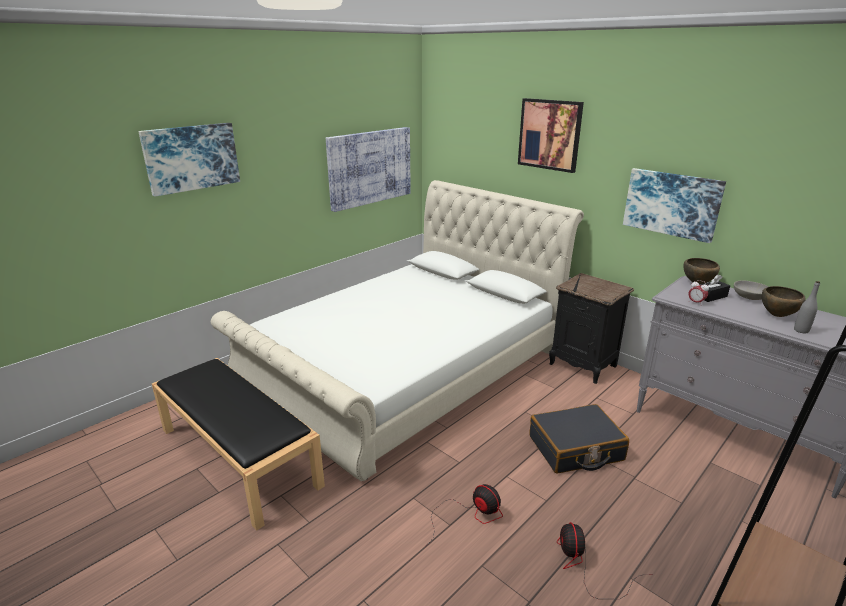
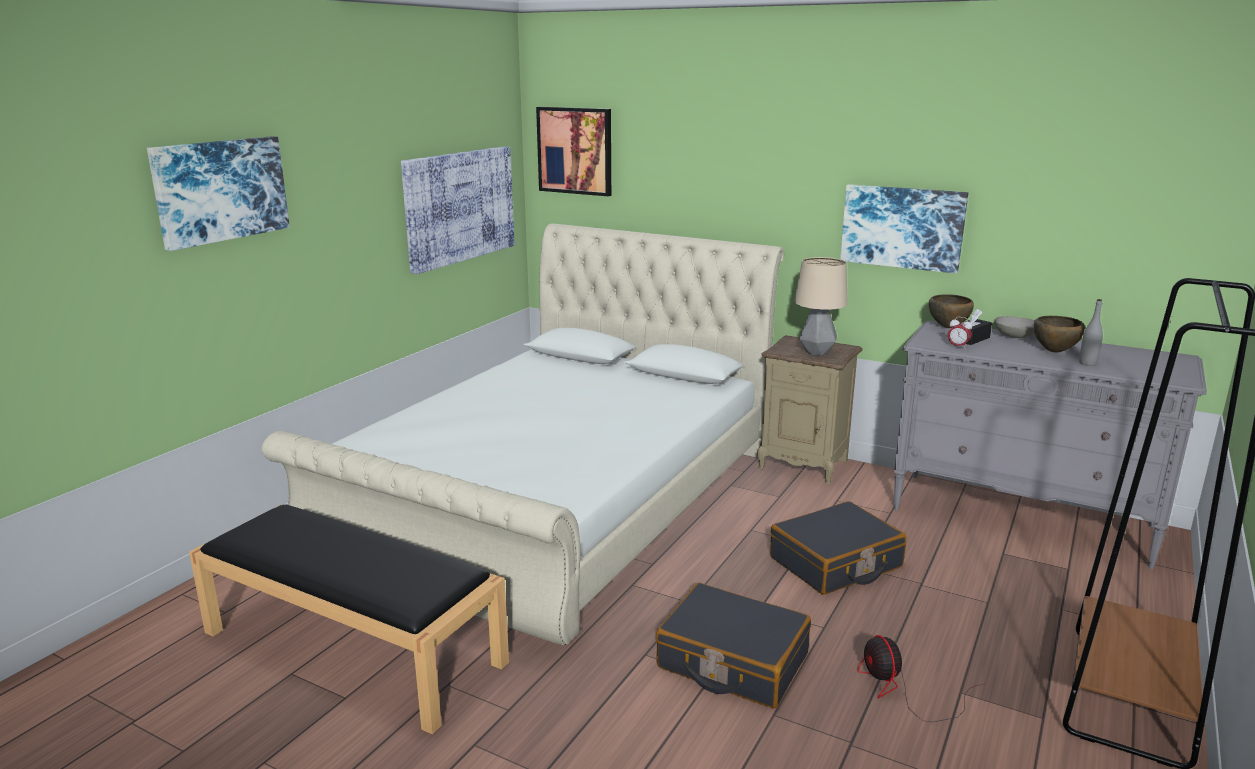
camera: 15 degrees left, 5 degrees down
fan [428,484,503,544] -> black suitcase [656,583,811,708]
picture [518,98,584,173] -> picture moved to [536,107,611,196]
black nightstand [549,273,634,384] -> beige nightstand [757,335,863,485]
none -> table lamp [795,257,848,356]

